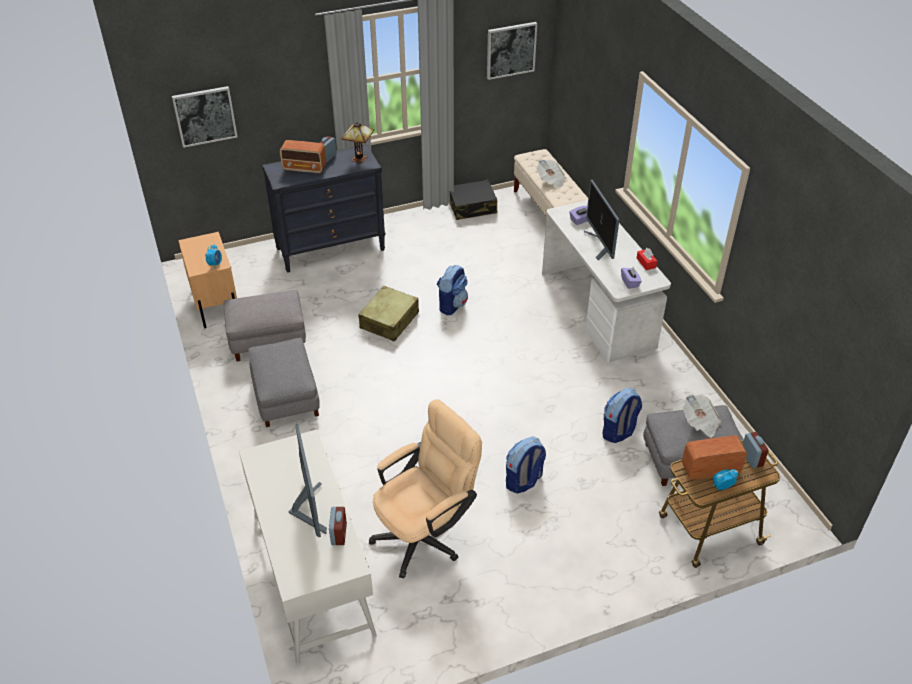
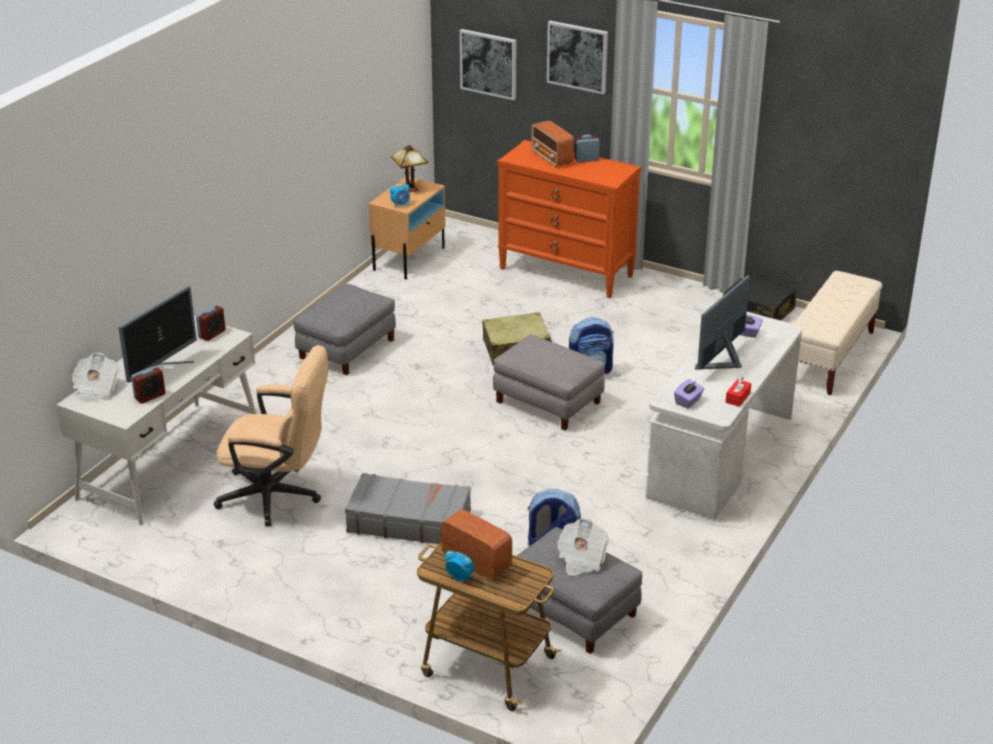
camera: 50 degrees right, 10 degrees down
grey ottoman [224,290,306,361] -> grey ottoman moved to [493,334,605,431]
black dresser [262,144,385,273] -> orange dresser [497,140,641,298]
table lamp [341,122,374,163] -> table lamp moved to [391,145,428,192]
picture [487,22,537,80] -> picture moved to [547,21,608,94]
backpack [506,436,546,494] -> grey suitcase [345,473,471,544]
newspaper [537,159,566,189] -> newspaper moved to [71,353,119,403]
alarm clock [743,432,768,468] -> alarm clock moved to [196,305,225,341]

